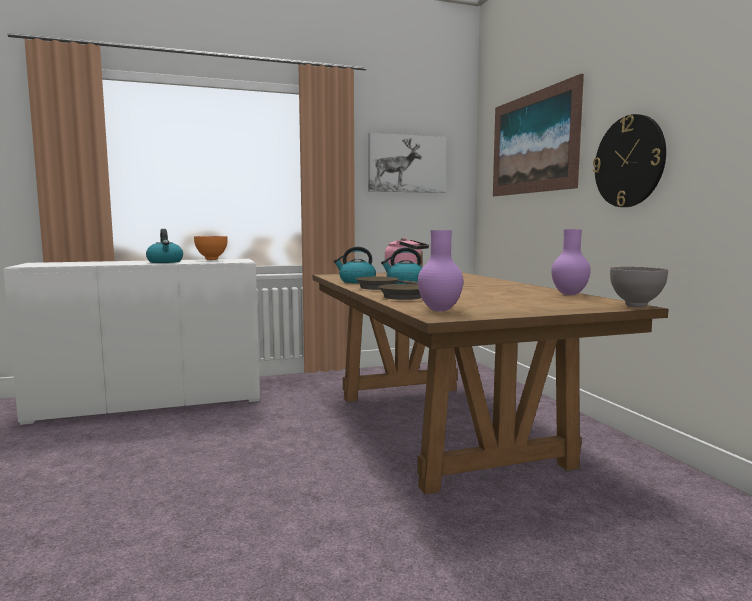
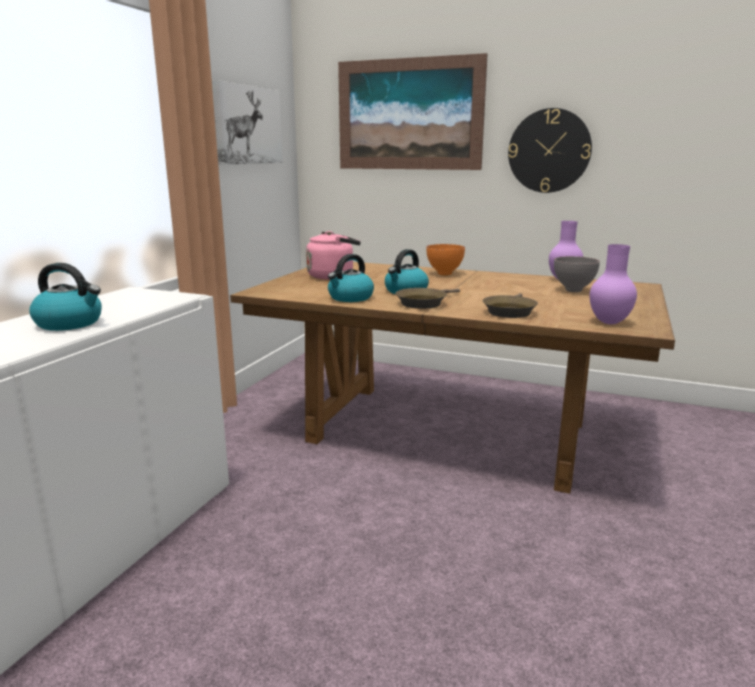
camera: 50 degrees left, 10 degrees up
orange bowl [194,236,228,260] -> orange bowl moved to [427,244,465,275]
grey bowl [610,267,668,308] -> grey bowl moved to [554,256,600,292]

